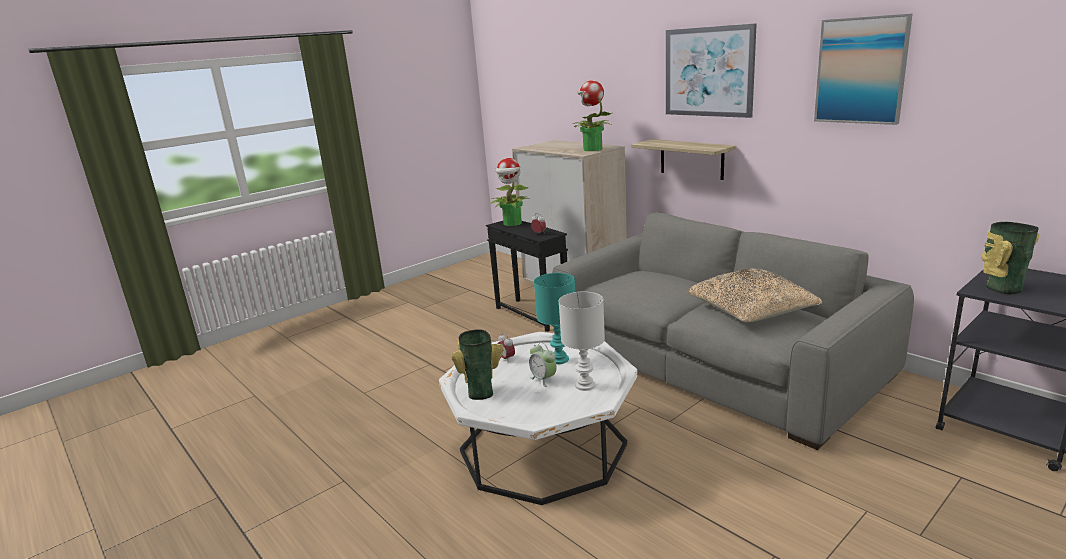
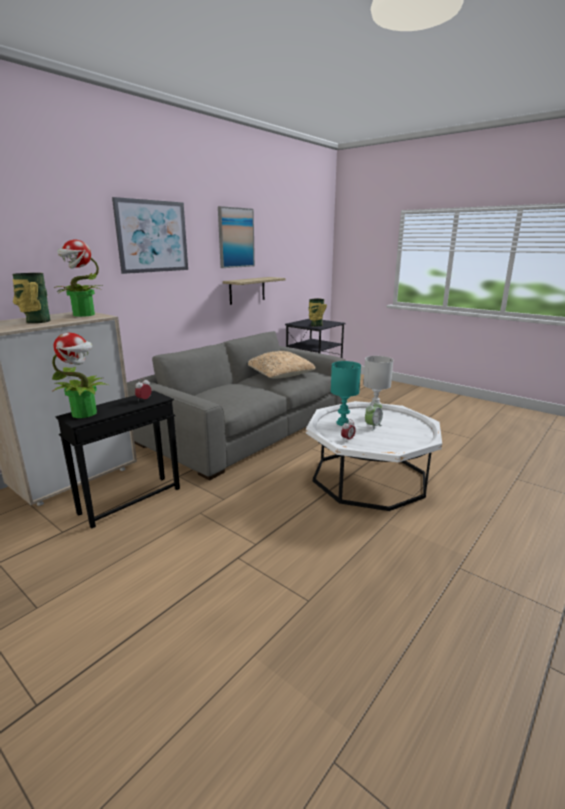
camera: 100 degrees left, 0 degrees up
vase [451,329,503,400] -> vase moved to [13,273,51,323]
shelf [631,139,737,180] -> shelf moved to [223,277,285,305]

